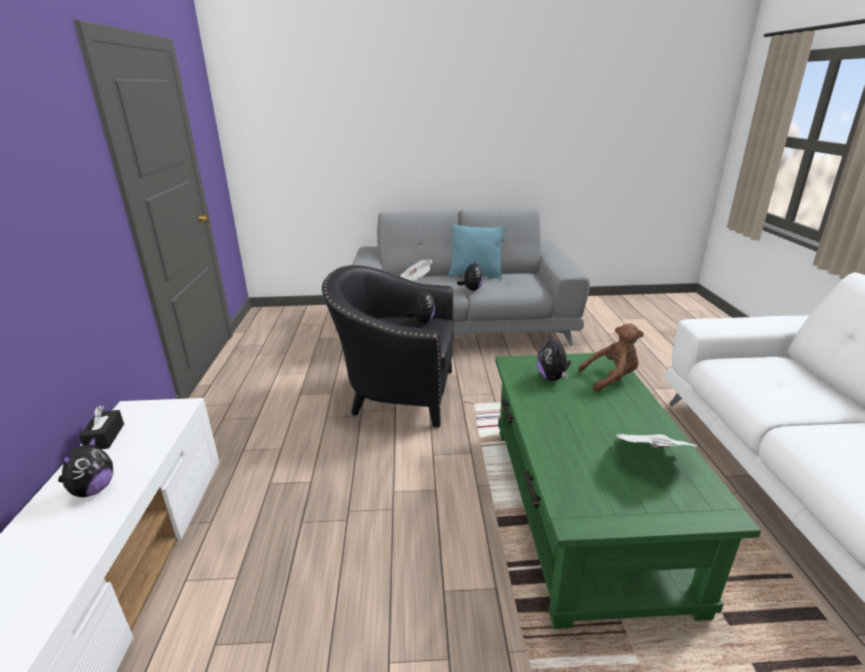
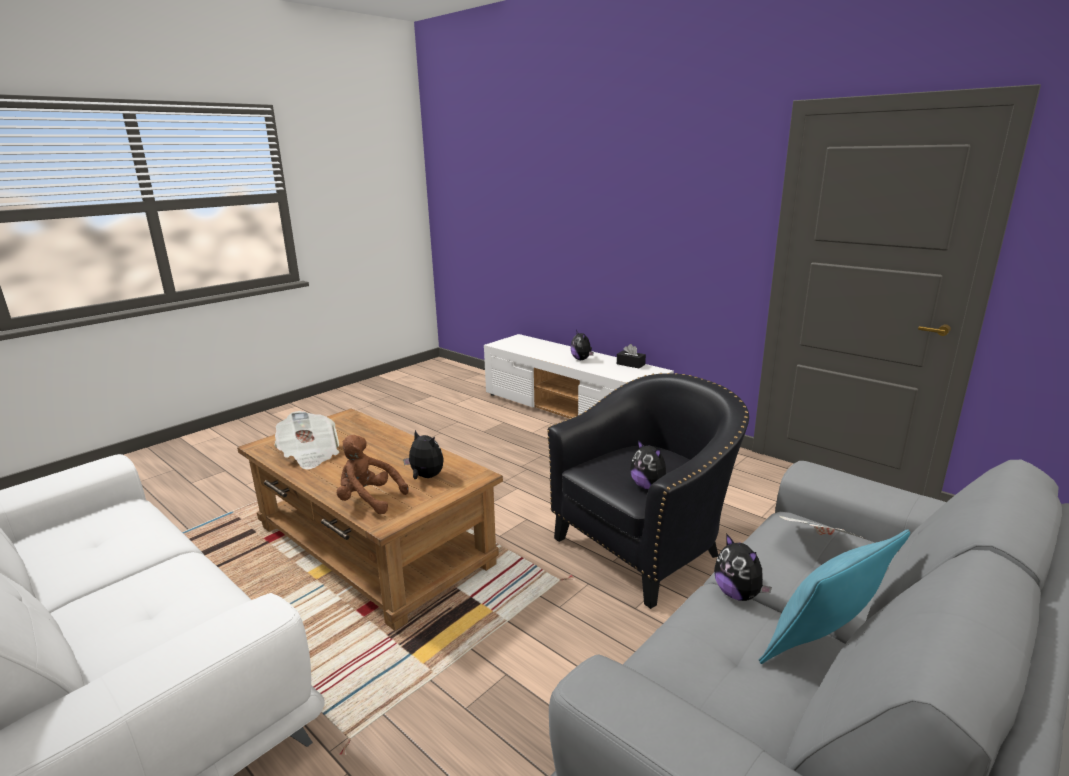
camera: 135 degrees right, 5 degrees down
green coffee table [495,353,761,629] -> brown coffee table [237,408,503,631]
brown plush toy [578,323,644,392] -> brown plush toy turned 75 degrees clockwise [337,435,409,514]

